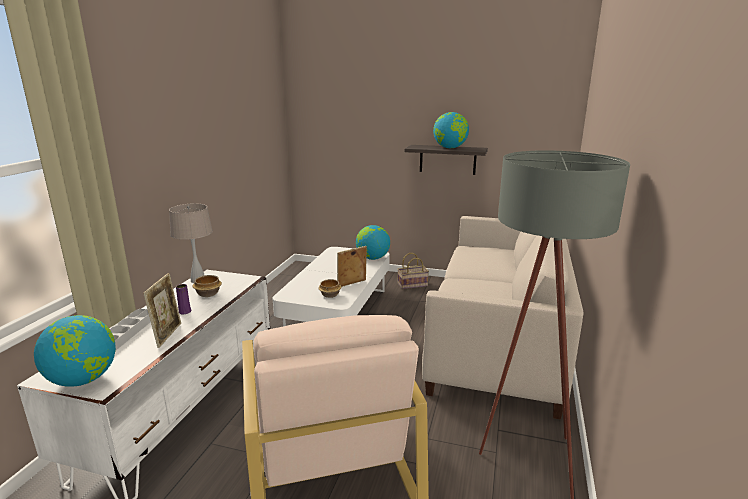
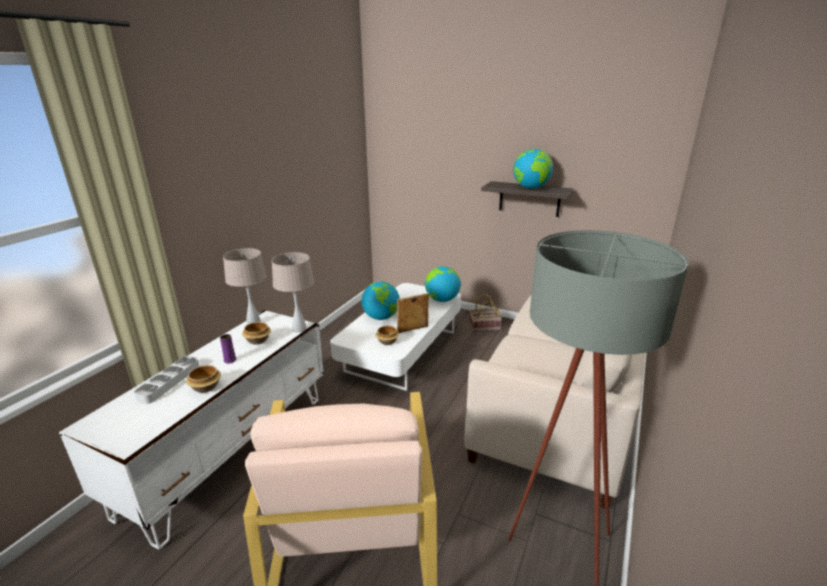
camera: 10 degrees right, 5 degrees up
globe [34,315,116,387] -> globe moved to [361,282,400,320]
picture frame [143,273,181,348] -> bowl [186,365,221,393]
none -> beige table lamp [271,252,314,333]

